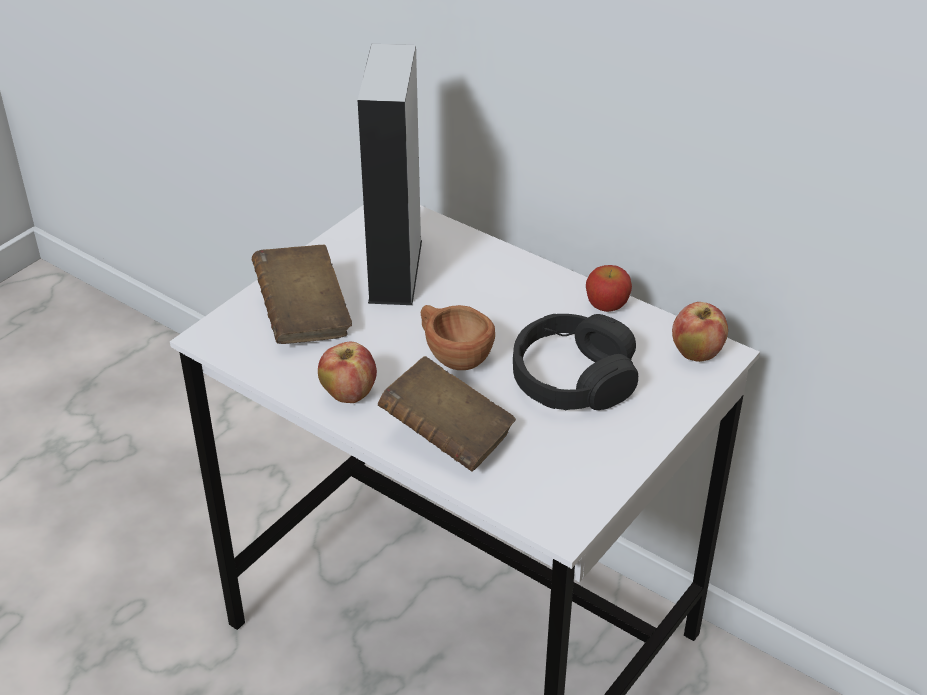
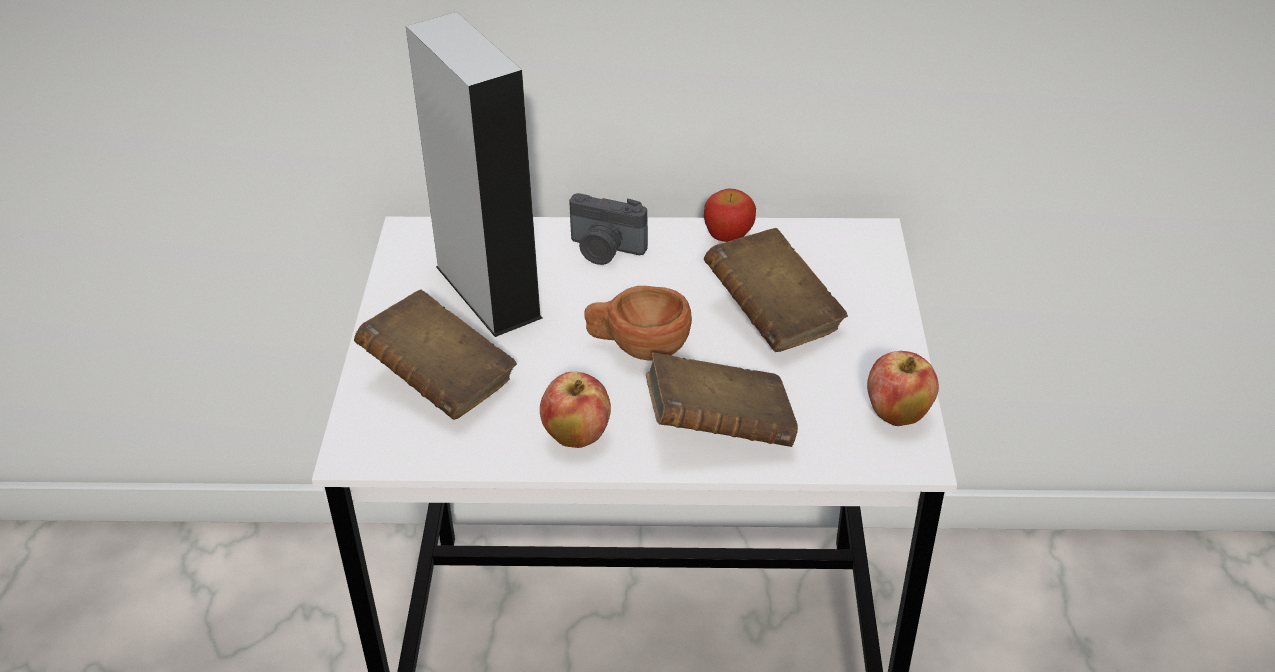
camera: 35 degrees left, 0 degrees up
black headphones [513,314,638,410] -> brown book [704,228,848,352]
apple [672,302,728,362] -> apple moved to [867,351,939,426]
none -> camera [569,193,648,265]

